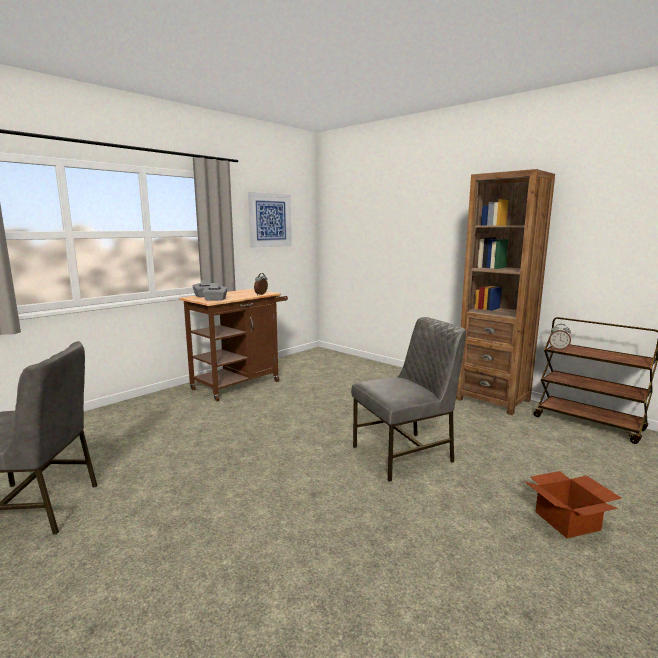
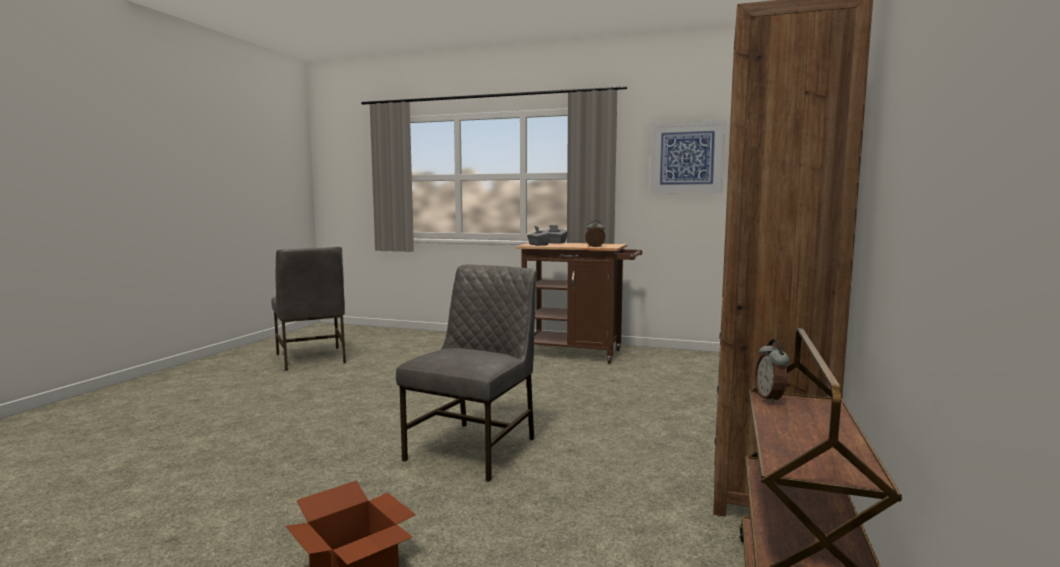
camera: 65 degrees right, 5 degrees down
grey chair [351,317,466,482] -> grey chair turned 105 degrees counterclockwise [396,264,536,482]

